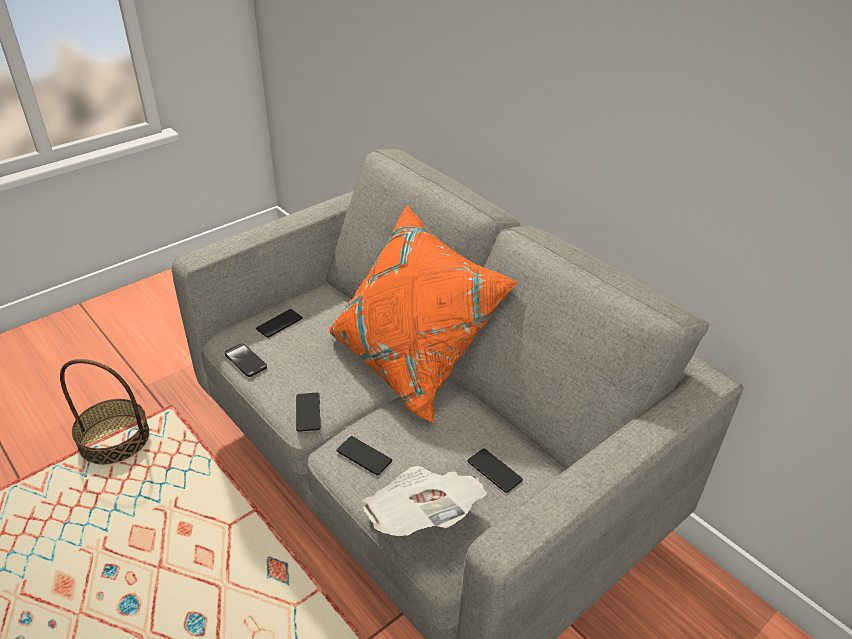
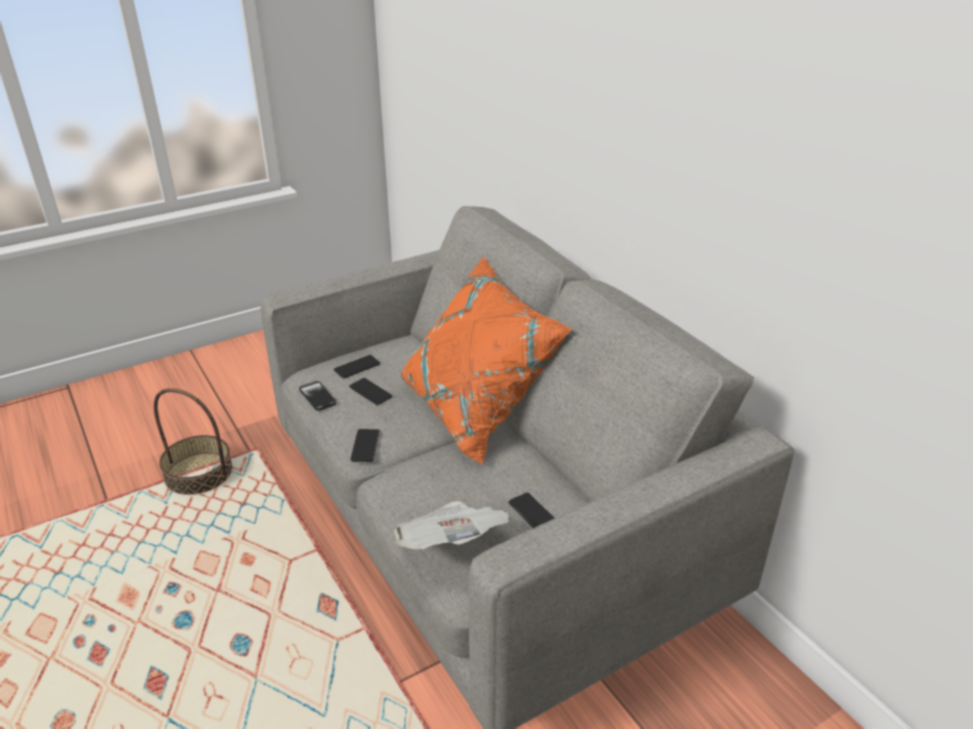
camera: 10 degrees right, 5 degrees down
phone [337,436,392,475] -> phone moved to [349,378,392,405]

